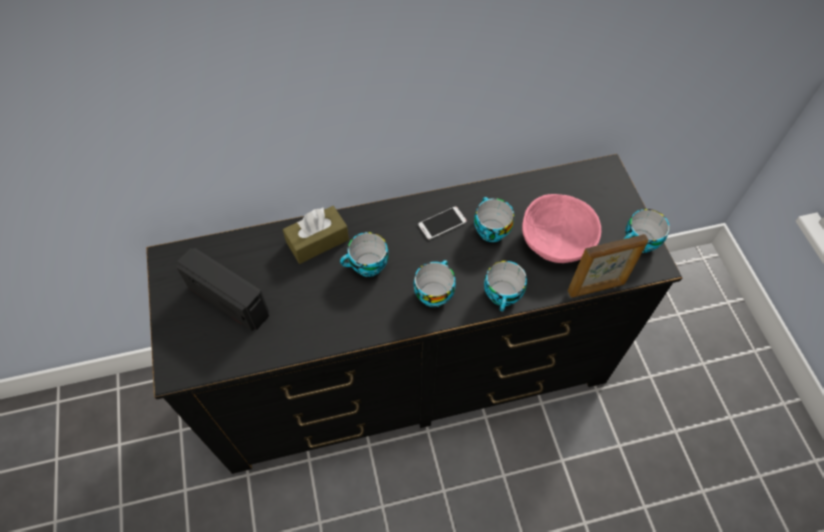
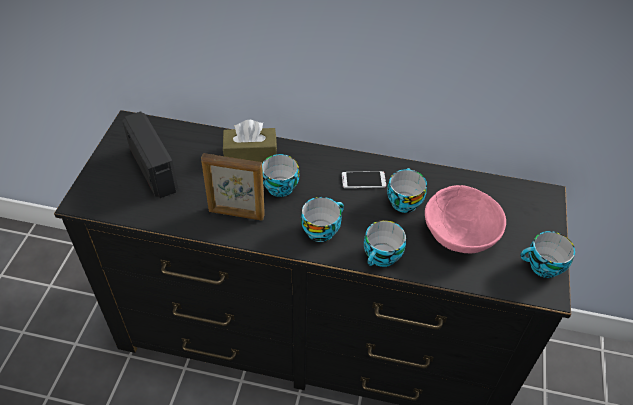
camera: 25 degrees right, 10 degrees down
picture frame [568,234,648,297] -> picture frame moved to [201,153,265,220]

